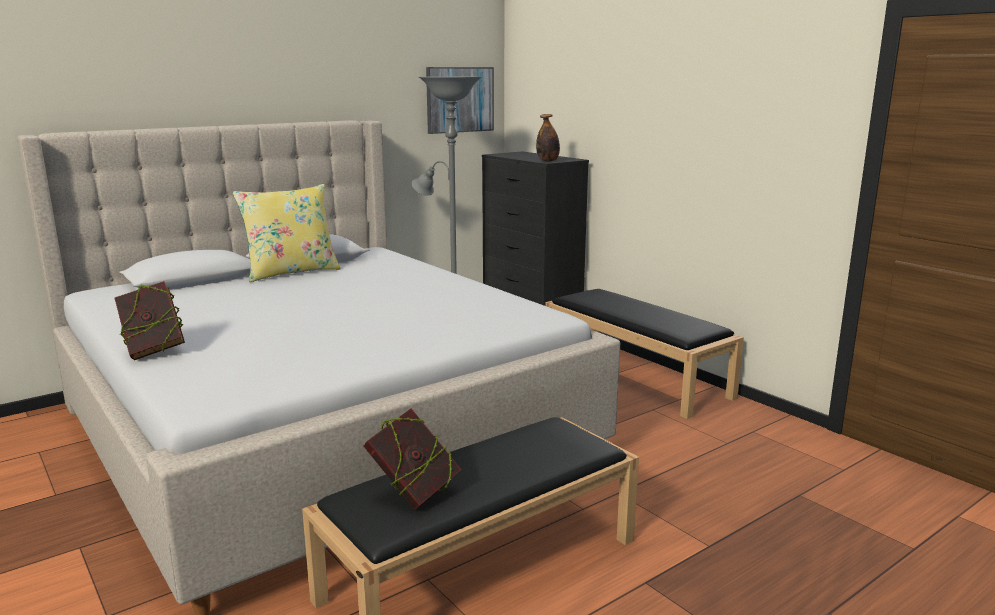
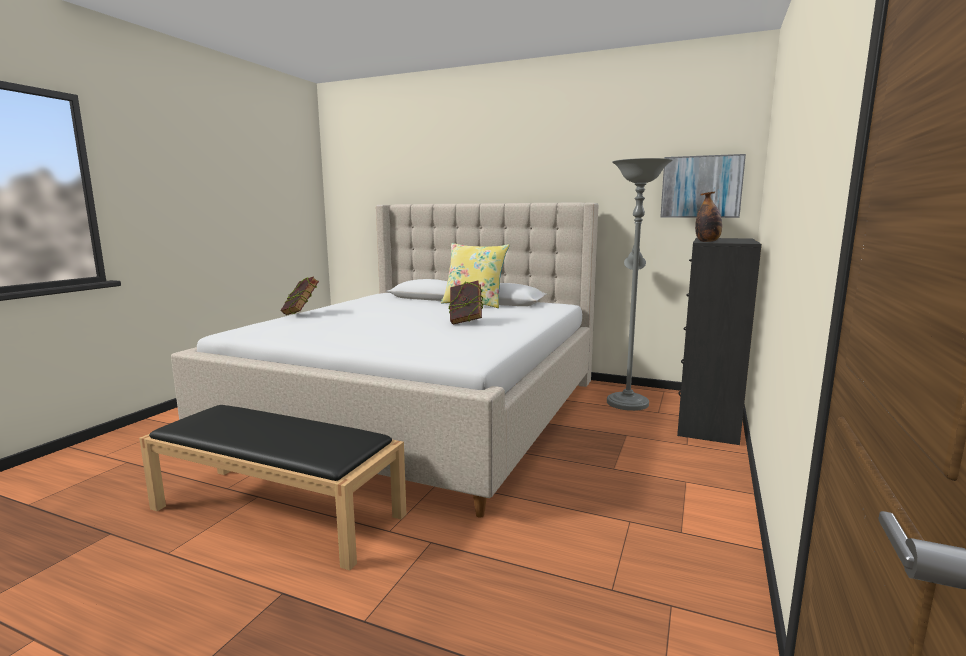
camera: 60 degrees right, 5 degrees down
book [364,408,462,510] -> book moved to [449,281,483,325]
black bench [545,289,744,419] -> none

